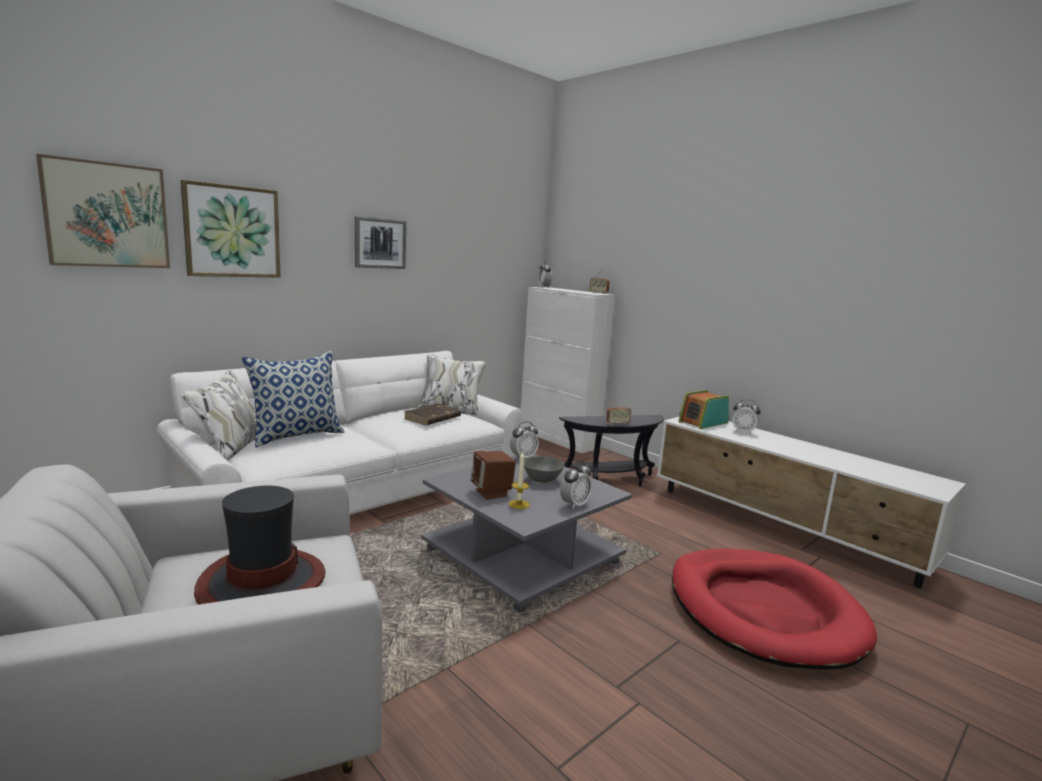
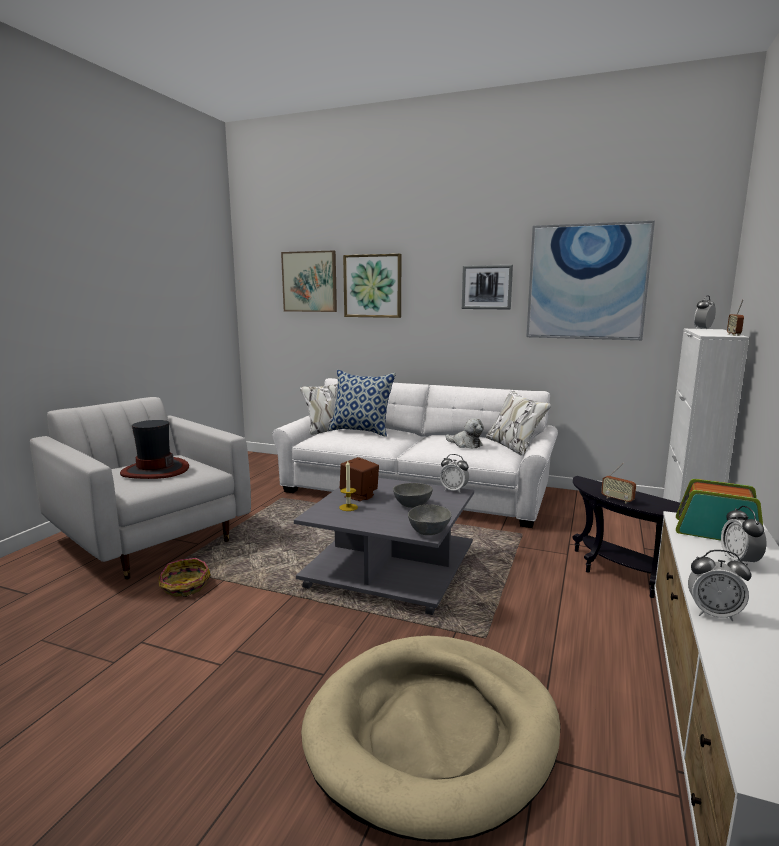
camera: 65 degrees right, 0 degrees up
brown book [404,403,461,425] -> plush toy [446,418,484,449]
alarm clock [560,461,592,509] -> alarm clock moved to [688,550,751,621]
red dog bed [672,548,877,670] -> beige dog bed [301,636,561,842]
none -> basket [158,558,211,597]
none -> grey bowl [408,504,452,535]
none -> picture [526,221,655,340]

